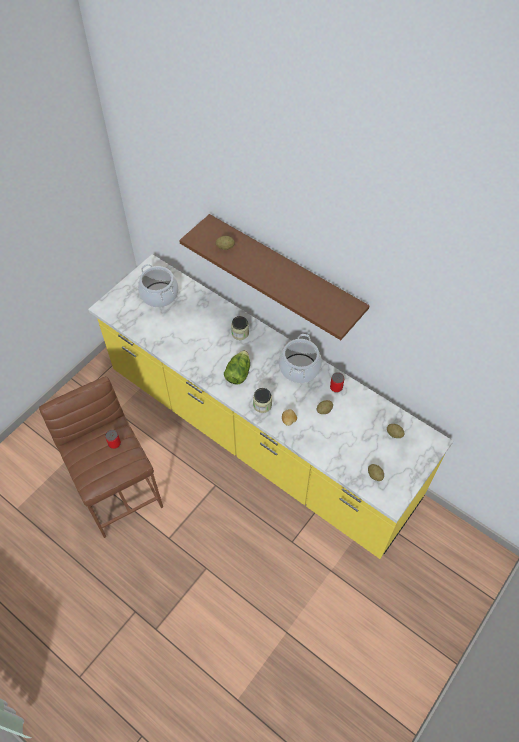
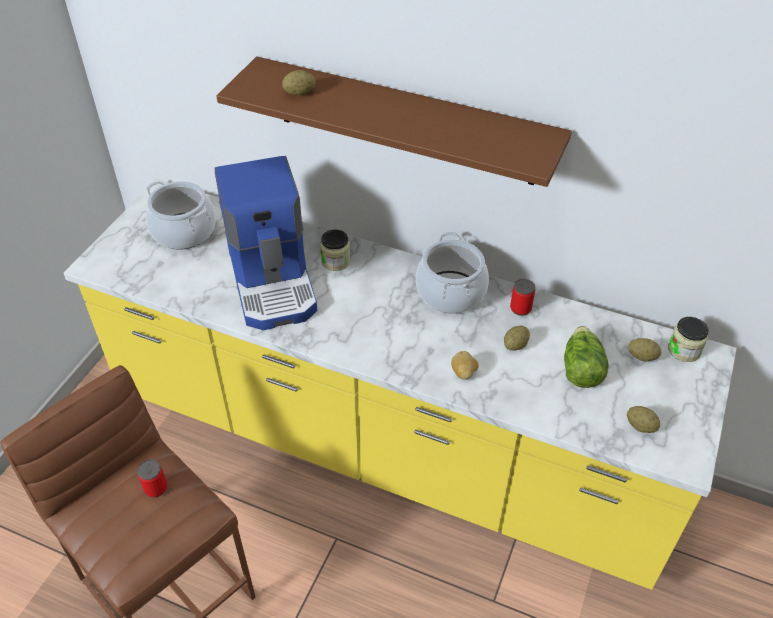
camera: 15 degrees left, 10 degrees down
lettuce [224,350,250,385] -> lettuce moved to [564,326,609,388]
jar [253,388,272,413] -> jar moved to [668,317,709,362]
none -> coffee machine [214,156,317,330]

